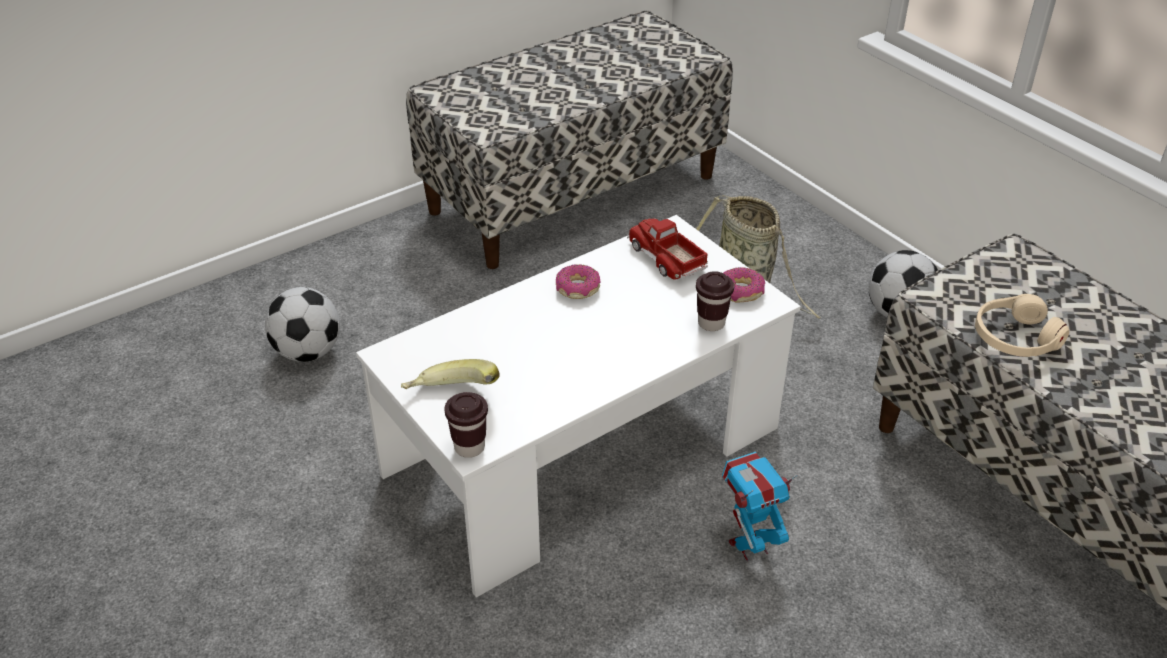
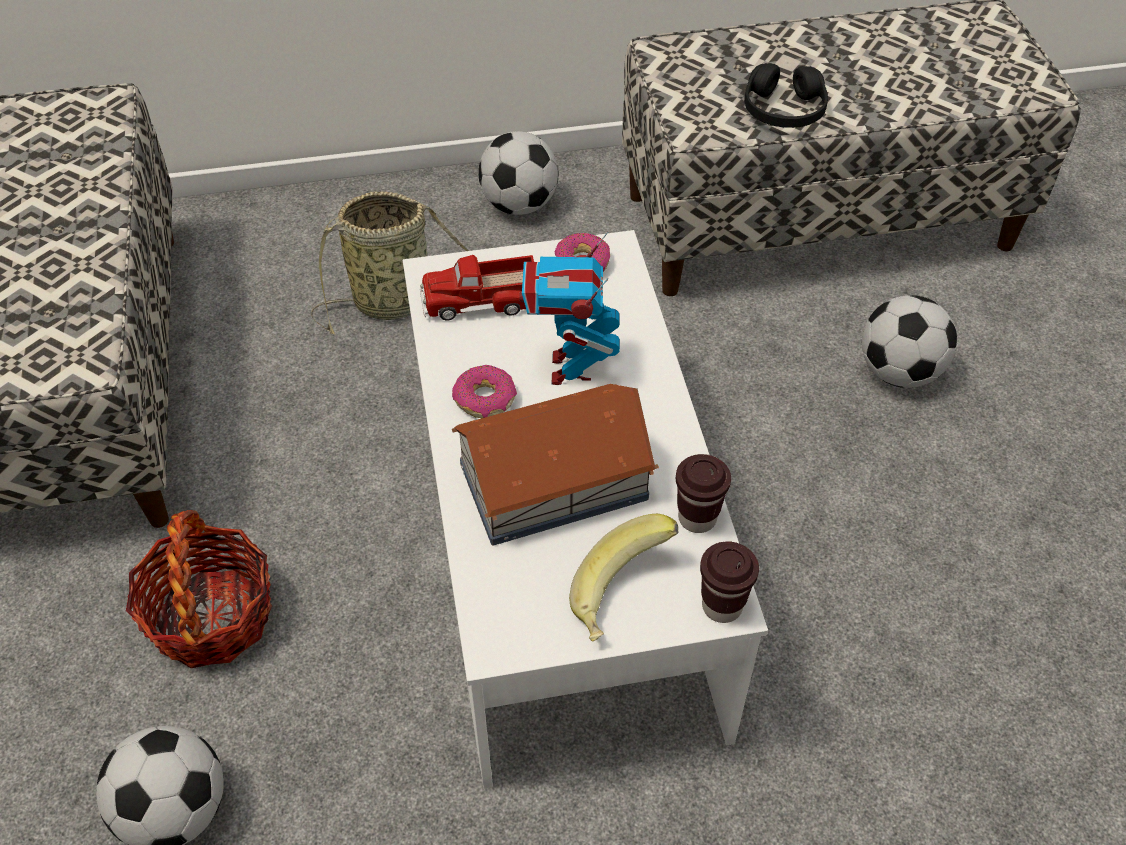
camera: 65 degrees left, 10 degrees up
brown cup [696,271,734,331] -> brown cup moved to [676,454,731,533]
toy robot [722,452,798,561] -> toy robot moved to [519,232,620,385]
beige headphones [975,294,1069,357] -> black headphones [744,63,828,128]
none -> basket [126,510,272,668]
none -> toy house [452,384,659,546]
none -> football [862,295,957,388]

